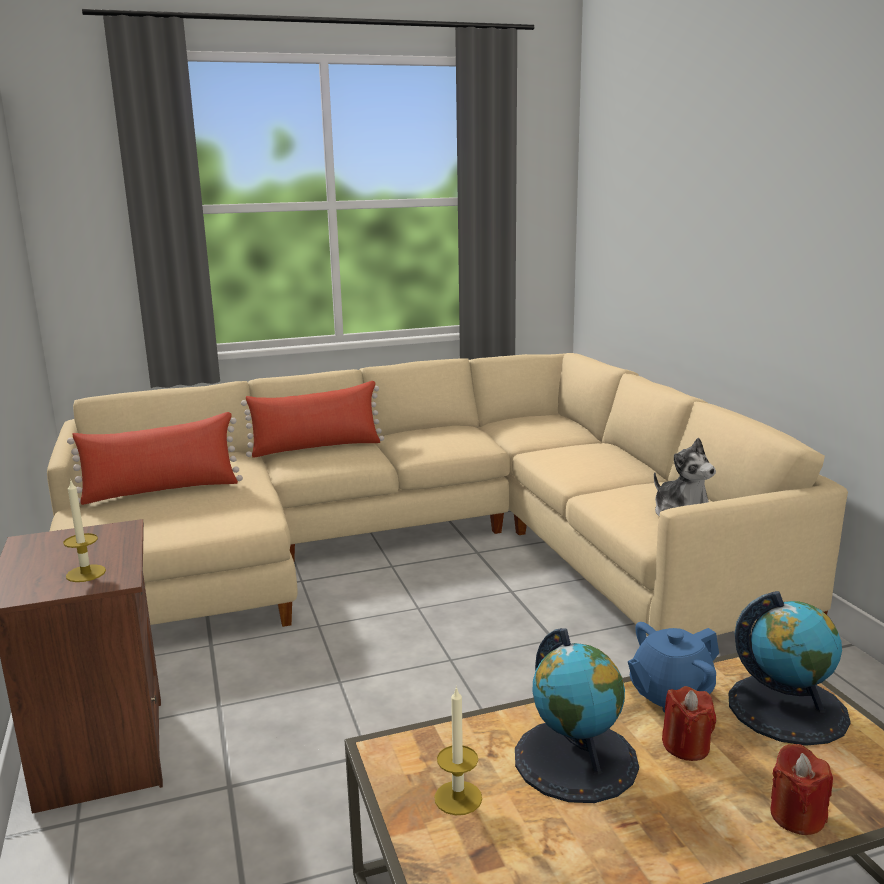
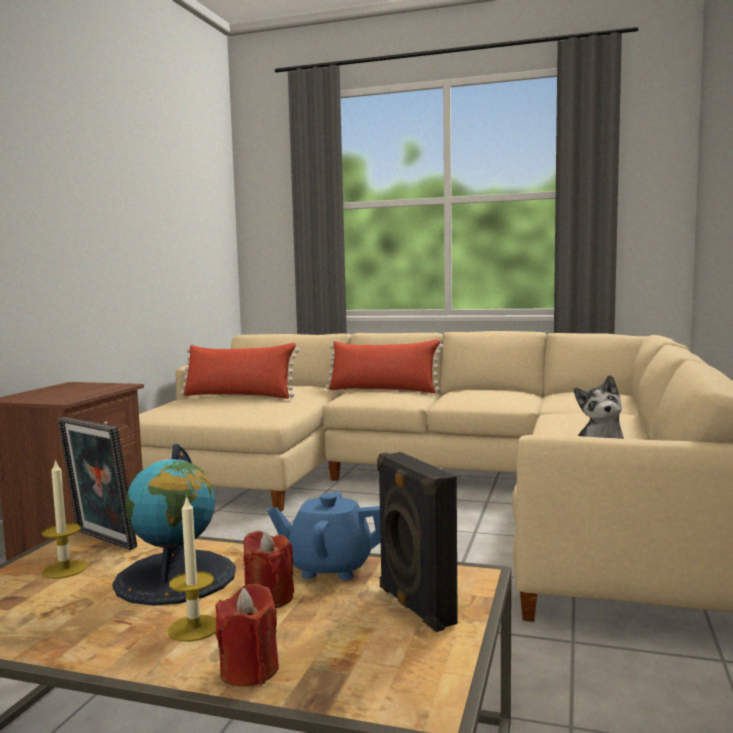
camera: 35 degrees right, 10 degrees down
candle [63,479,106,582] -> candle moved to [168,495,216,642]
globe [729,591,851,746] -> black speaker [377,452,458,632]
none -> picture frame [57,417,137,550]

